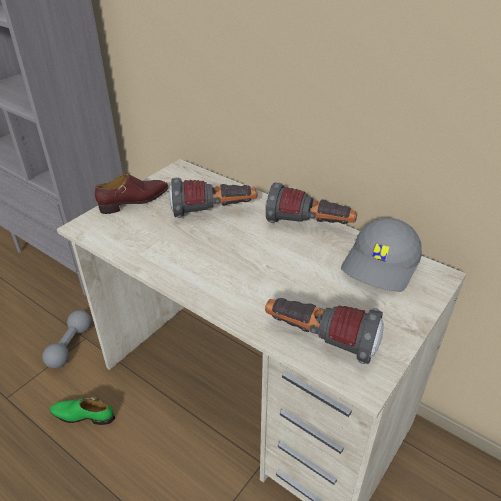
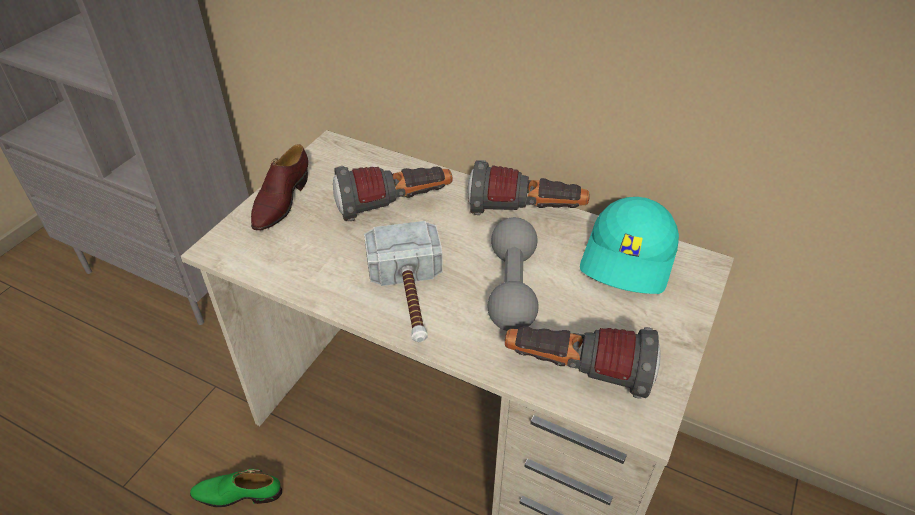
camera: 10 degrees left, 5 degrees up
grey dumbbell [42,310,91,368] -> grey dumbbell moved to [488,217,539,331]
brown shoe [95,174,169,214] -> brown shoe turned 150 degrees clockwise [251,144,308,230]
grey cap [341,218,422,292] -> turquoise cap [580,197,679,294]
none -> hammer [364,221,443,342]

